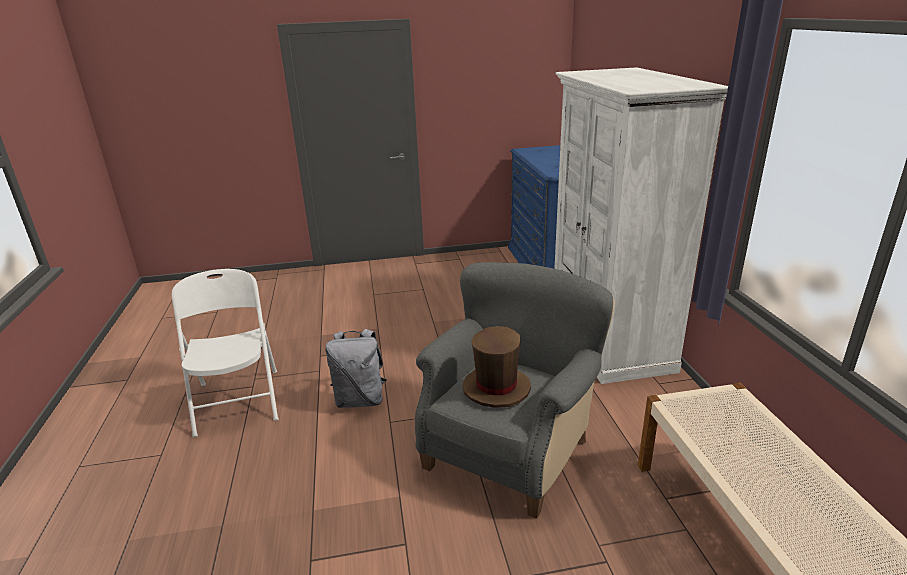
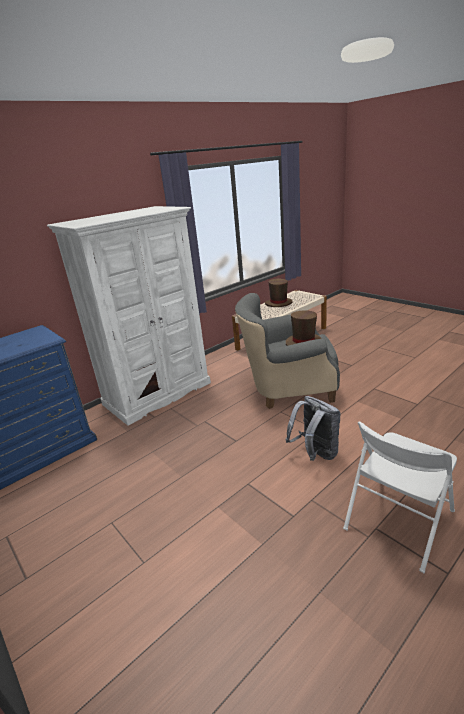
camera: 120 degrees left, 0 degrees up
none -> brown hat [265,279,293,307]

